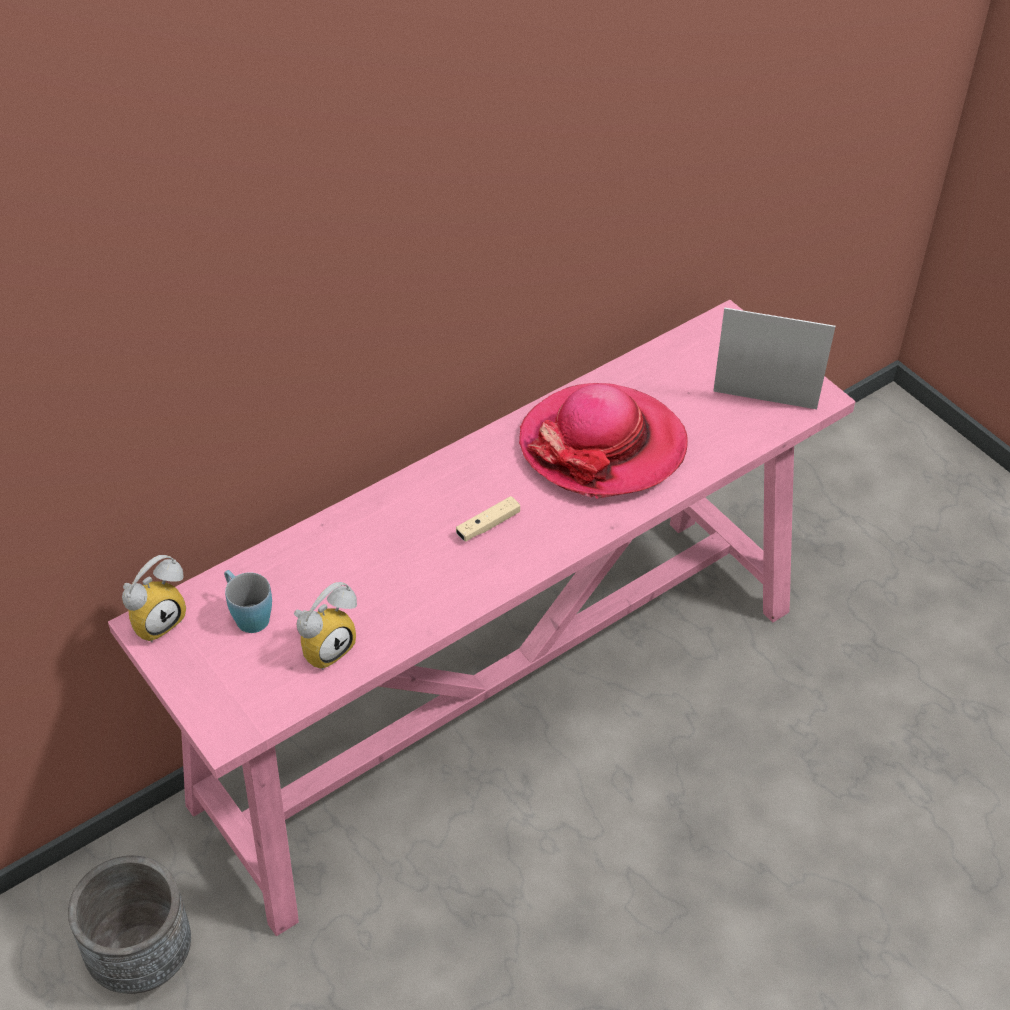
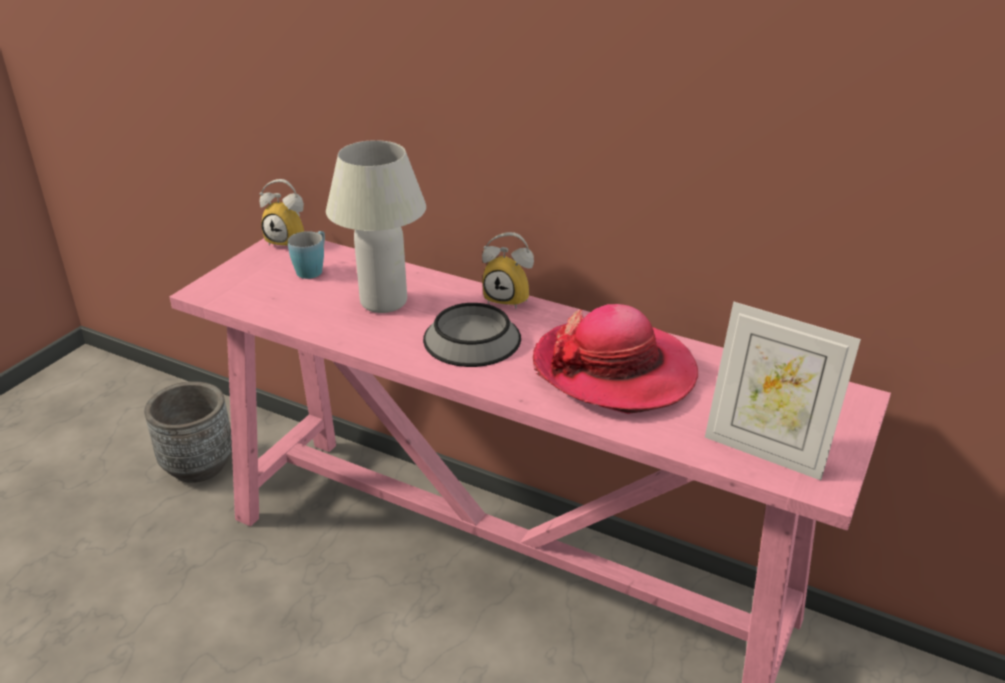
camera: 65 degrees right, 15 degrees down
alarm clock [294,582,357,670] -> alarm clock moved to [482,232,534,309]
beige game controller [456,496,520,542] -> bowl [423,303,521,367]
picture frame [713,307,836,409] -> picture frame turned 135 degrees clockwise [705,302,861,480]
none -> white table lamp [326,140,426,313]

